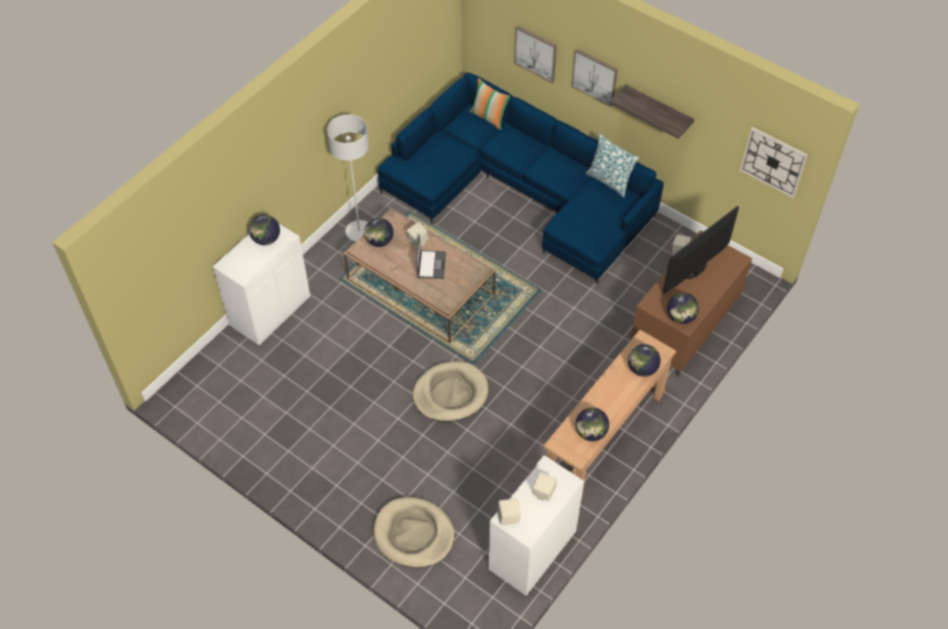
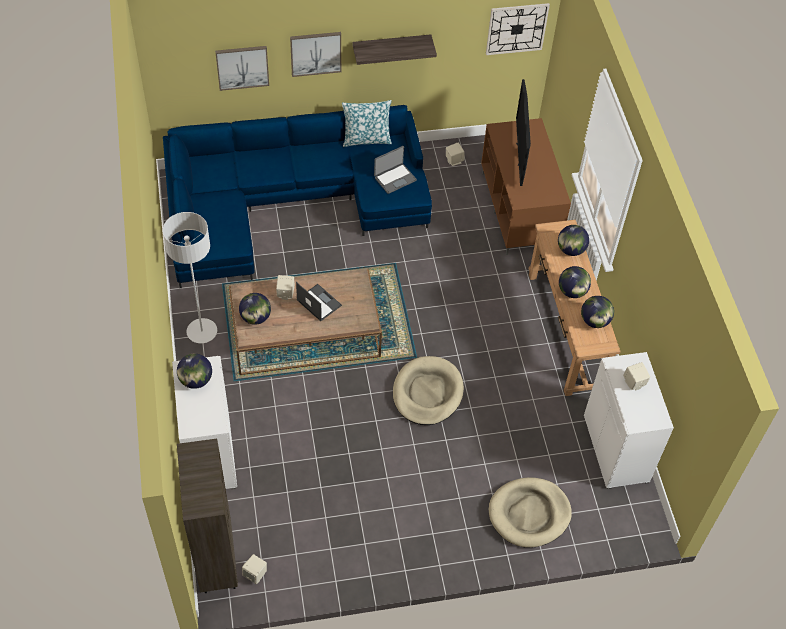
camera: 50 degrees left, 0 degrees up
pillow [470,78,510,130] -> none
beige speaker [497,499,521,526] -> beige speaker moved to [242,554,267,584]
globe [667,293,699,324] -> globe moved to [559,266,591,298]
none -> brown bookcase [177,439,238,593]
none -> laptop [374,146,417,194]

